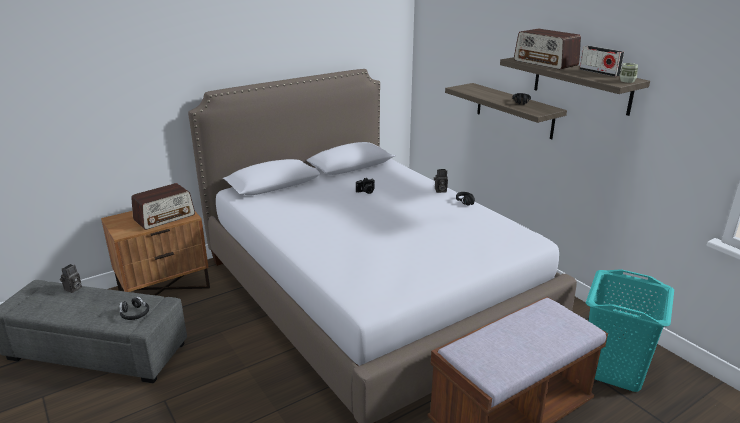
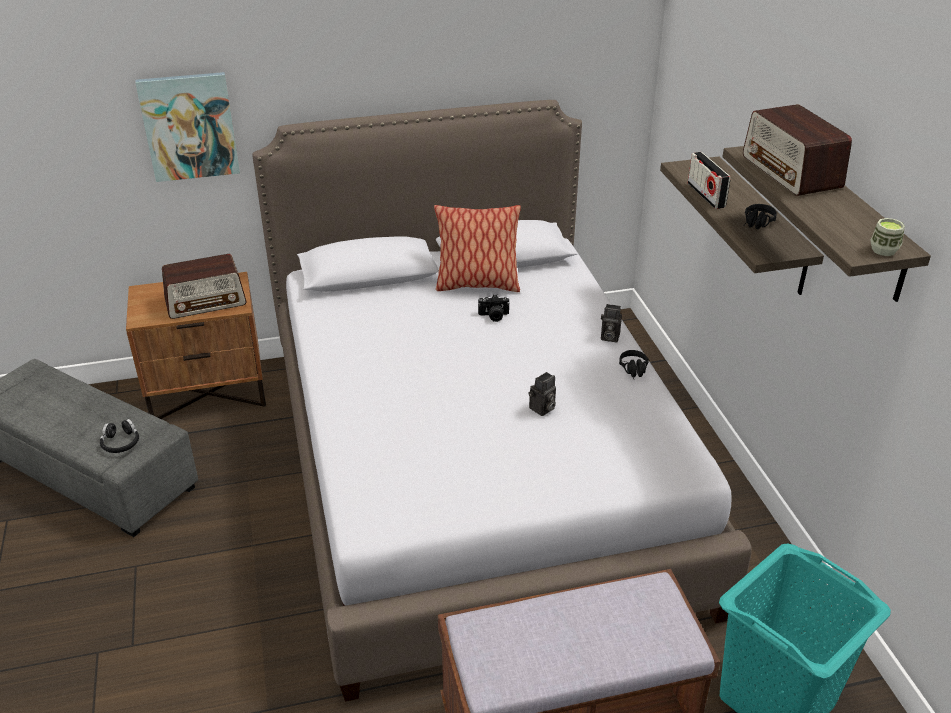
camera: 20 degrees right, 10 degrees up
camera [60,264,82,293] -> camera moved to [528,372,556,416]
radio [580,45,624,77] -> radio moved to [688,152,730,209]
none -> picture [135,72,240,182]
none -> pillow [434,205,521,292]

